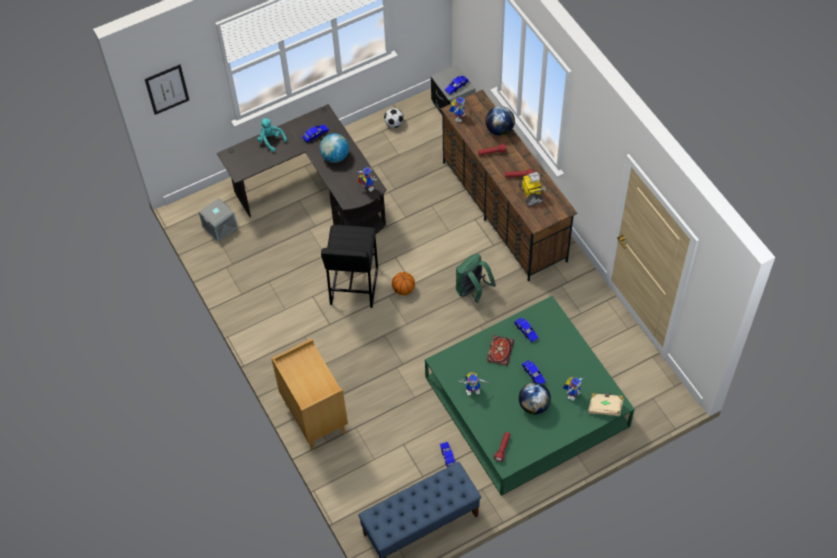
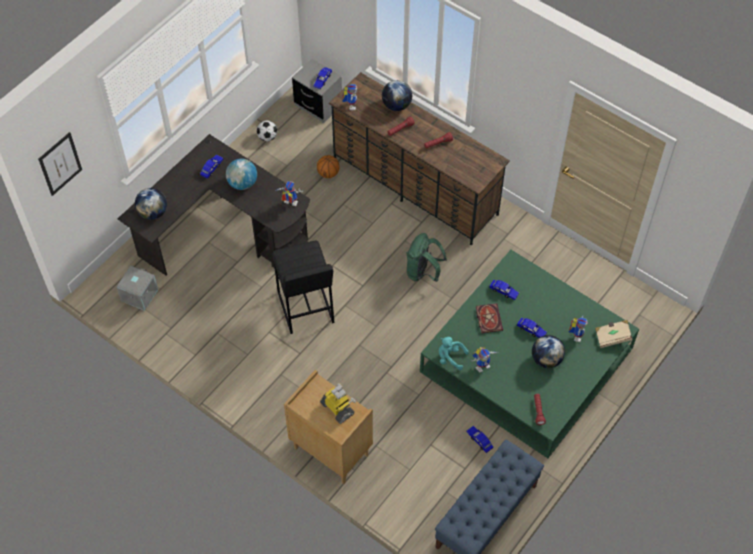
camera: 25 degrees left, 0 degrees up
turquoise plush toy [257,118,287,152] -> turquoise plush toy moved to [439,337,469,370]
basketball [392,272,415,295] -> basketball moved to [317,155,340,178]
toy robot [519,172,547,206] -> toy robot moved to [320,383,356,424]
none -> globe [135,188,167,220]

